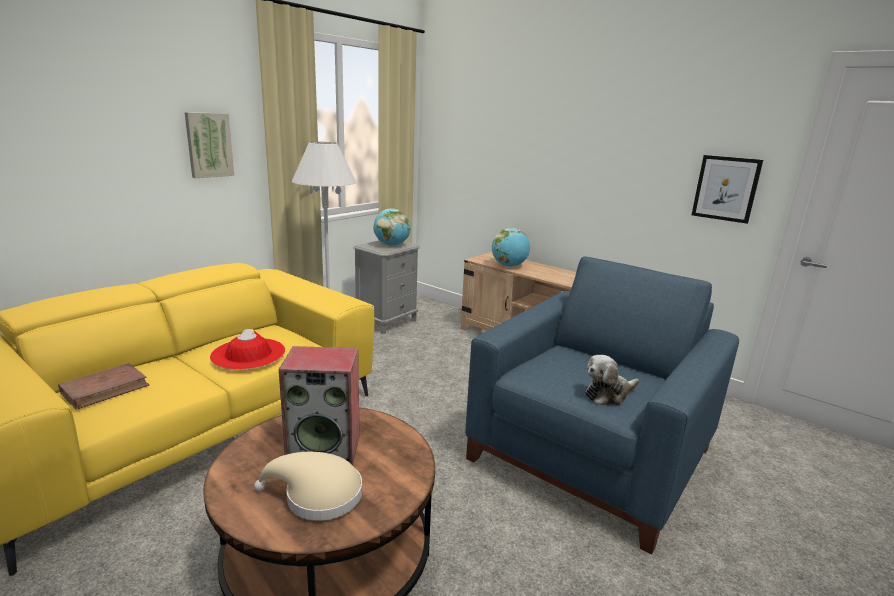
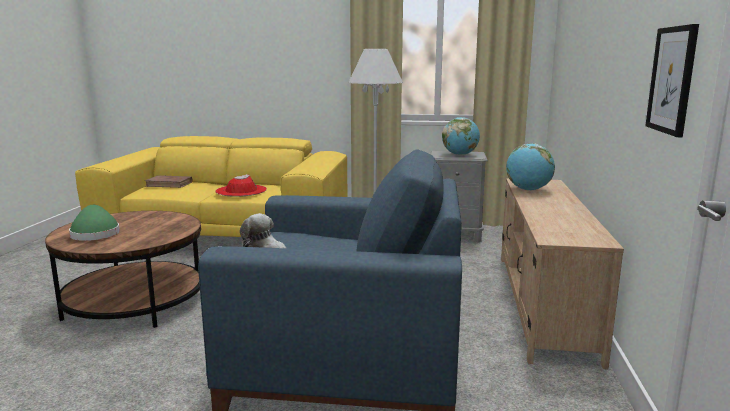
camera: 60 degrees right, 5 degrees down
picture [185,112,234,178] -> none
beige hat [254,452,362,521] -> green hat [69,205,120,241]
speaker [279,346,360,465] -> none

